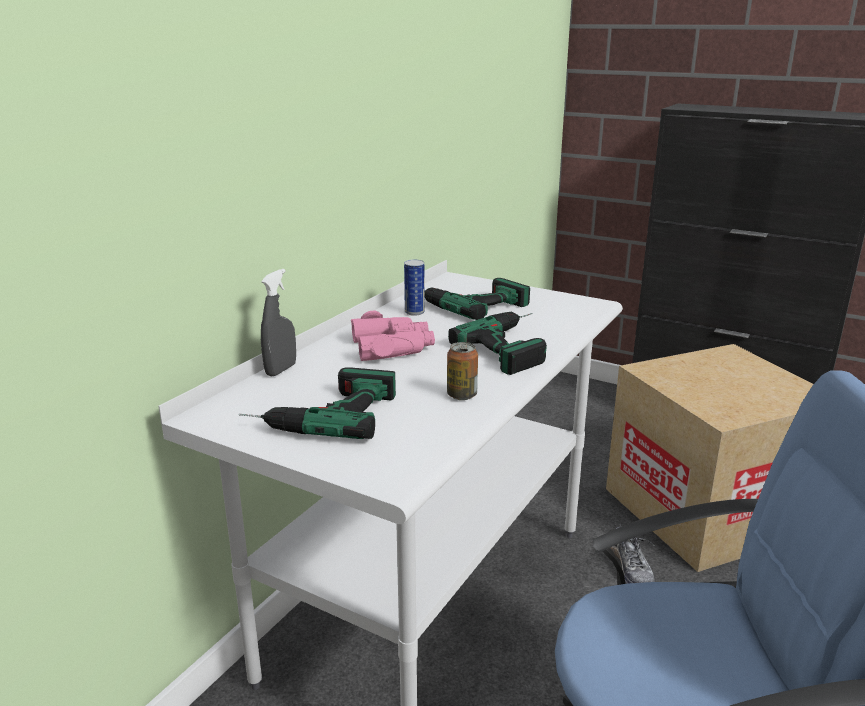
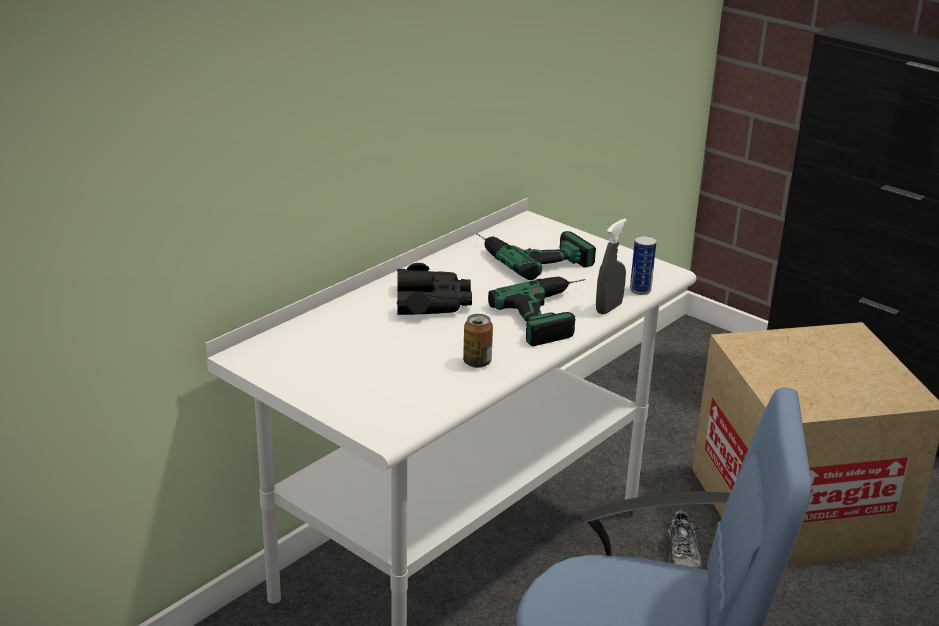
camera: 10 degrees right, 5 degrees up
power drill [239,367,396,439] -> none
grey spray bottle [261,269,296,376] -> grey spray bottle moved to [596,218,627,314]
pink binoculars [351,311,435,361] -> black binoculars [397,263,472,315]
can [404,260,425,316] -> can moved to [630,236,657,295]

